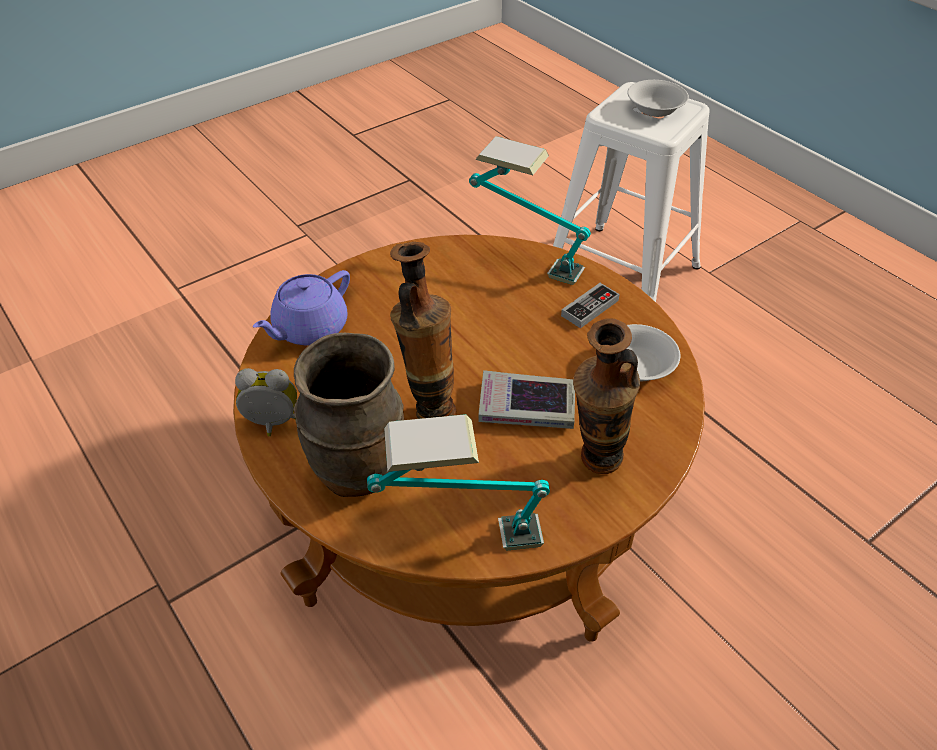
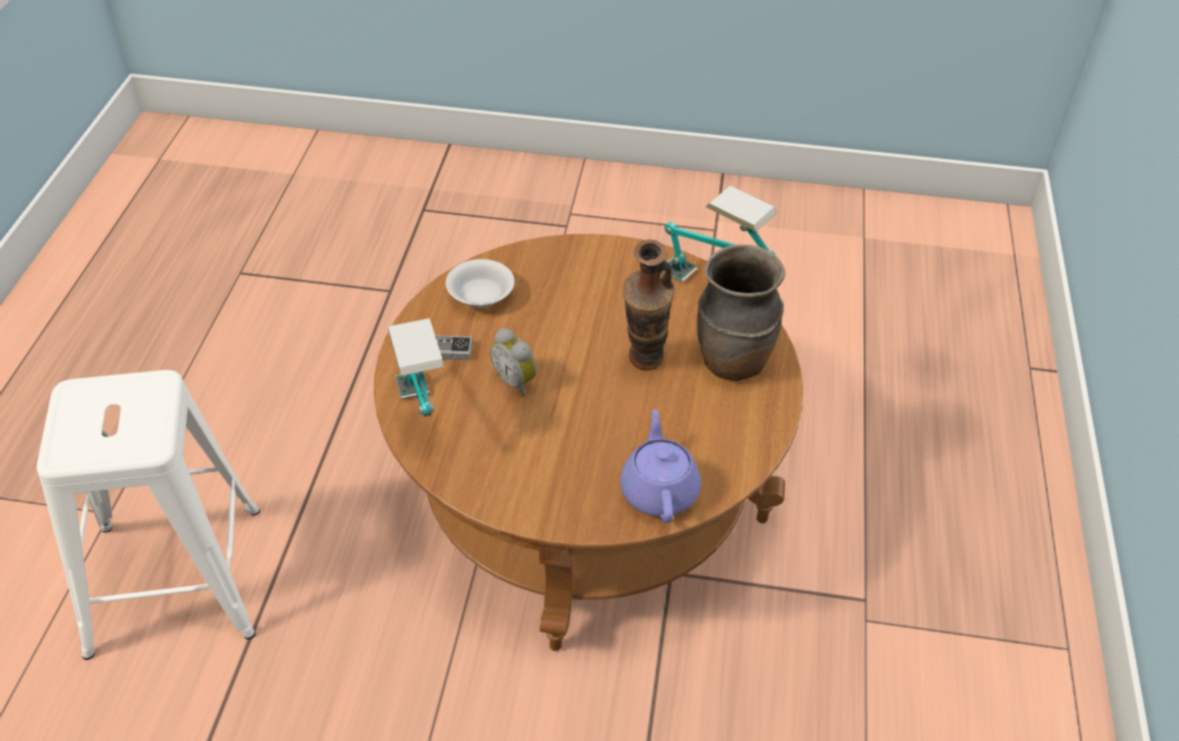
camera: 135 degrees left, 0 degrees up
alarm clock [235,368,297,436] -> alarm clock moved to [490,328,537,396]
purple teapot [253,270,350,345] -> purple teapot turned 90 degrees counterclockwise [620,409,701,523]
book [478,370,575,429] -> none
vase [573,318,640,474] -> none
white bowl [627,80,689,117] -> none

